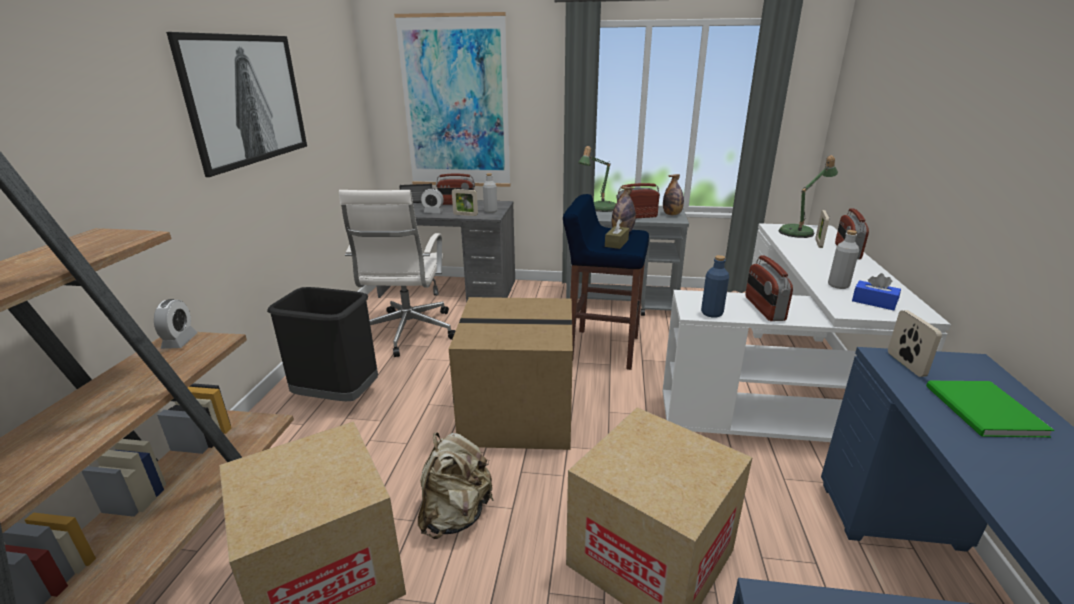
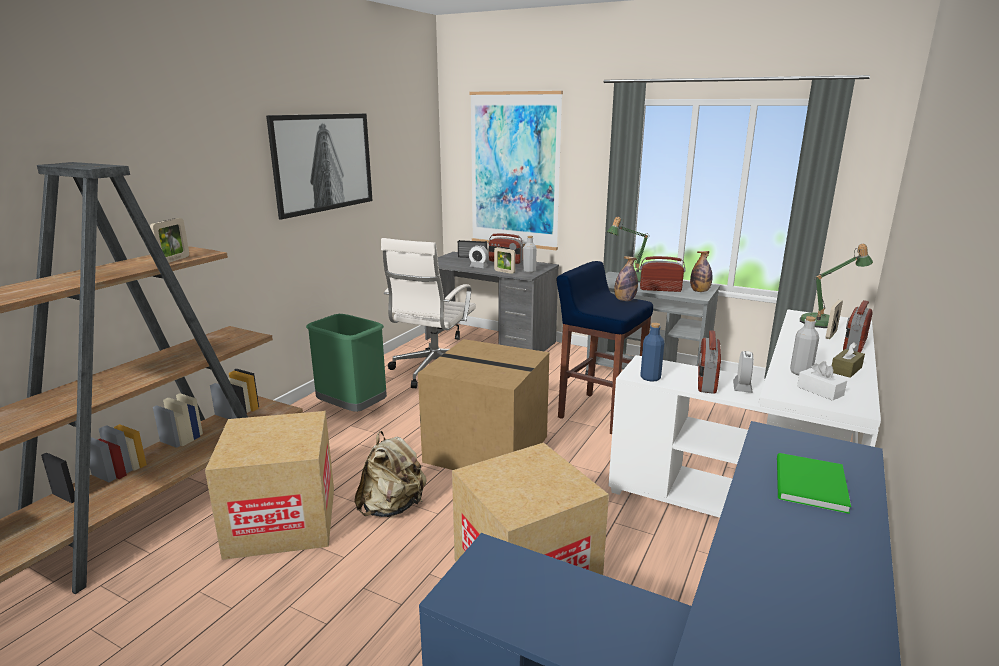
camera: 20 degrees right, 5 degrees down
alarm clock [154,299,197,349] -> alarm clock moved to [733,351,753,393]
black trash can [267,287,378,401] -> green trash can [306,314,387,412]
brown tissue box [605,219,629,249] -> brown tissue box moved to [832,342,865,378]
blue tissue box [852,273,901,310] -> white tissue box [797,361,847,401]
picture frame [888,310,942,377] -> picture frame moved to [150,218,189,263]

